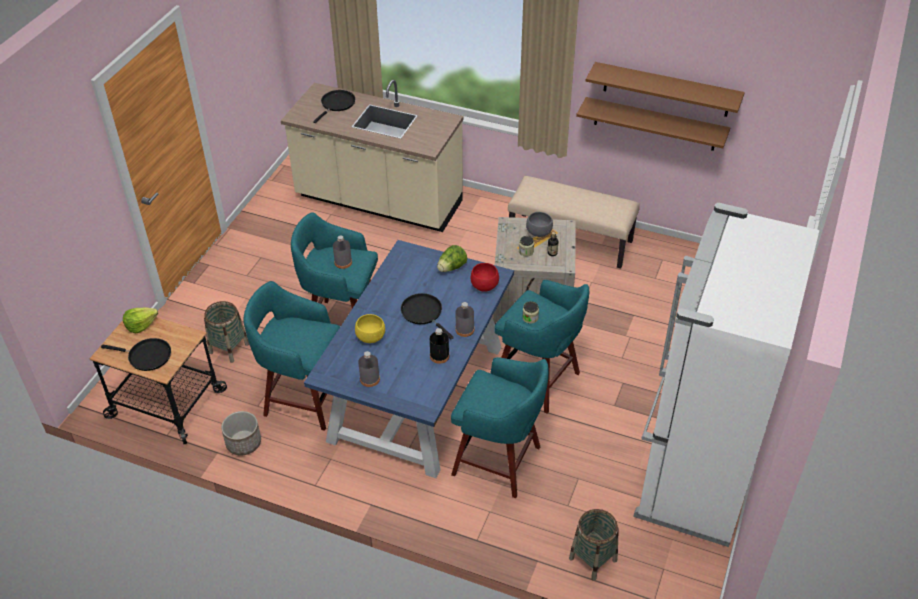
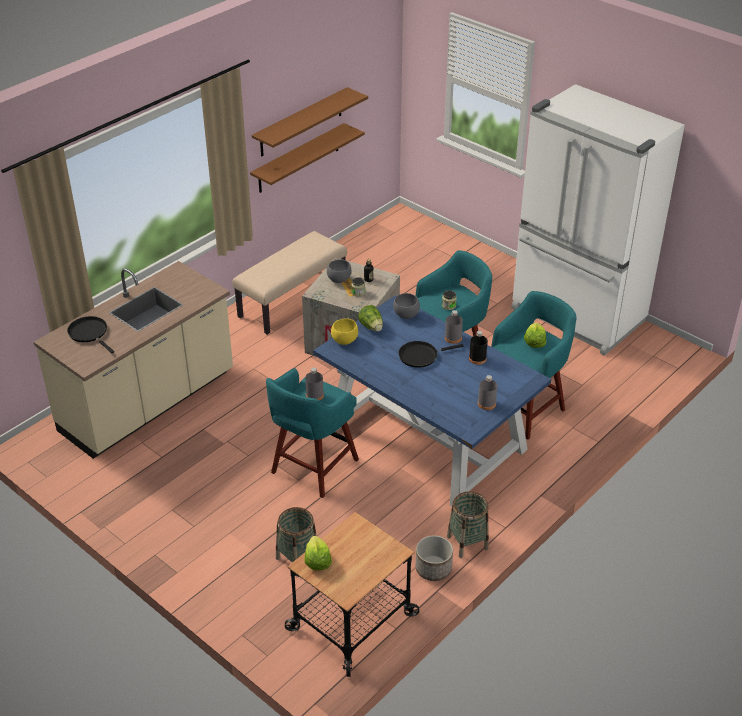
camera: 70 degrees left, 5 degrees down
black frying pan [101,338,171,371] -> none
turquoise stool [244,281,340,431] -> none
yellow bowl [355,314,385,343] -> yellow bowl moved to [331,318,358,345]
red bowl [471,263,499,292] -> grey bowl [393,293,420,319]
basket [569,509,619,581] -> basket moved to [447,491,489,558]
none -> lettuce [524,322,546,348]

